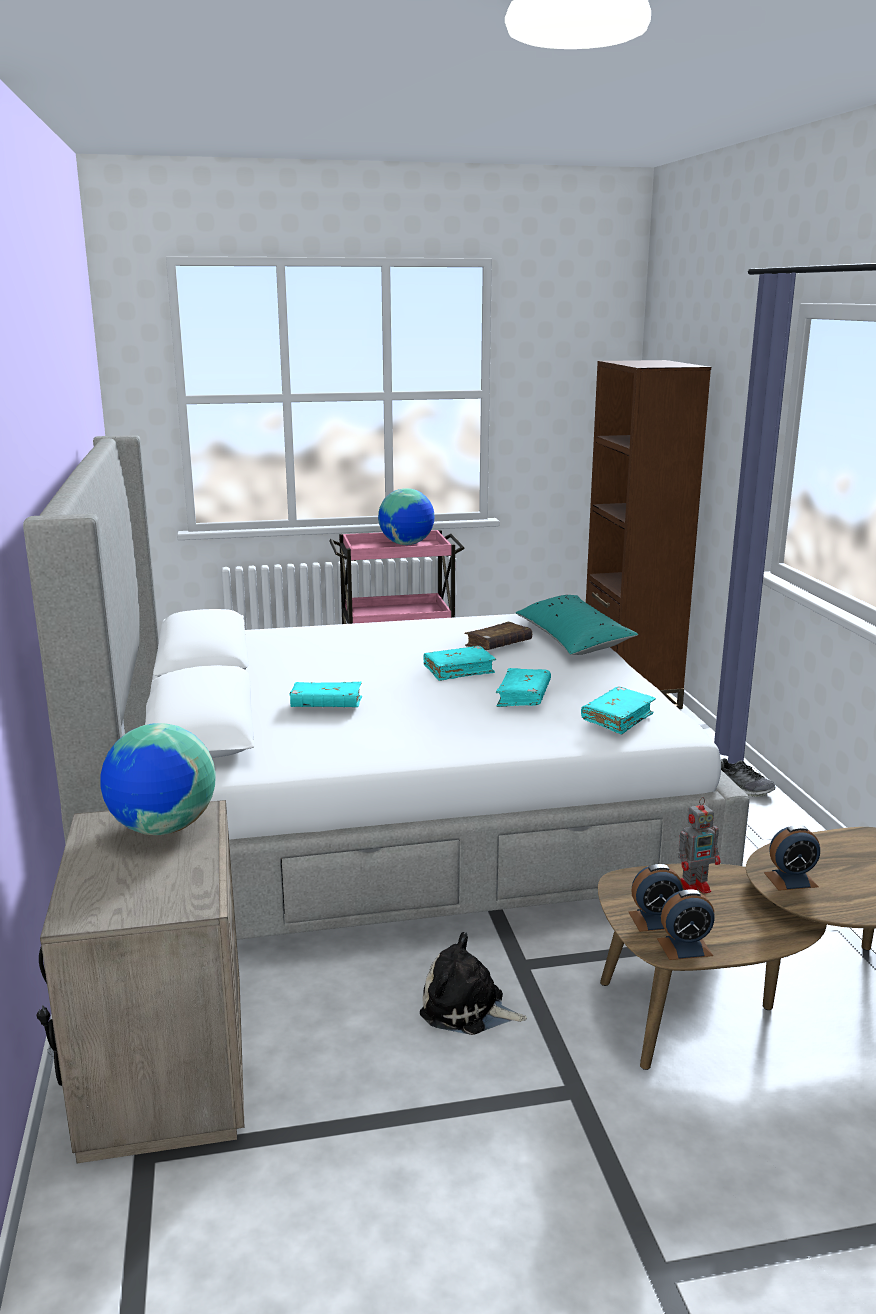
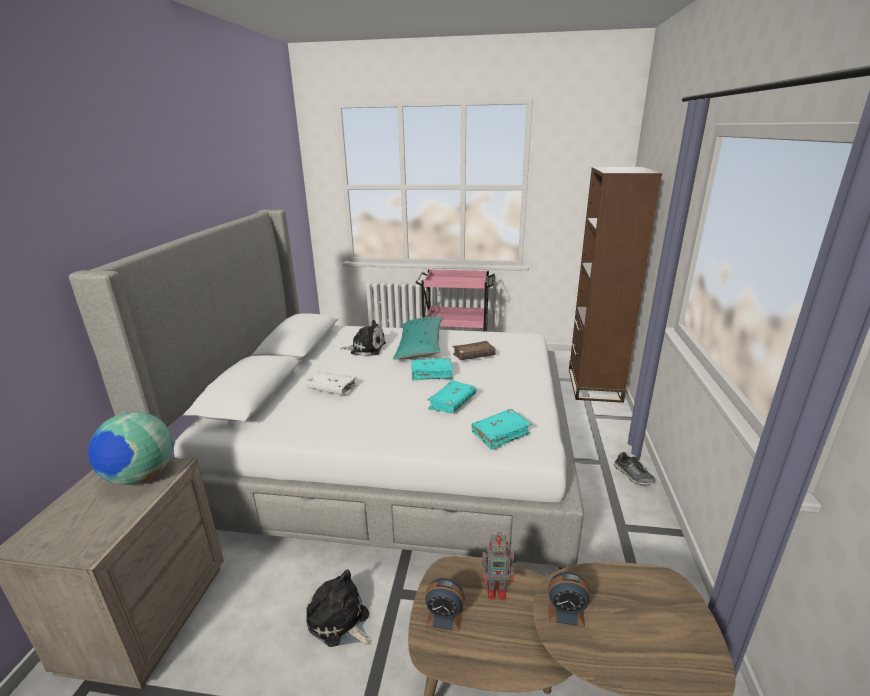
camera: 20 degrees right, 5 degrees up
turquoise book [289,682,362,707] -> white book [306,371,357,395]
globe [378,488,435,545] -> none
turquoise pillow [516,595,638,655] -> turquoise pillow moved to [393,317,443,360]
alarm clock [657,889,715,960] -> none
none -> plush toy [340,320,386,356]

